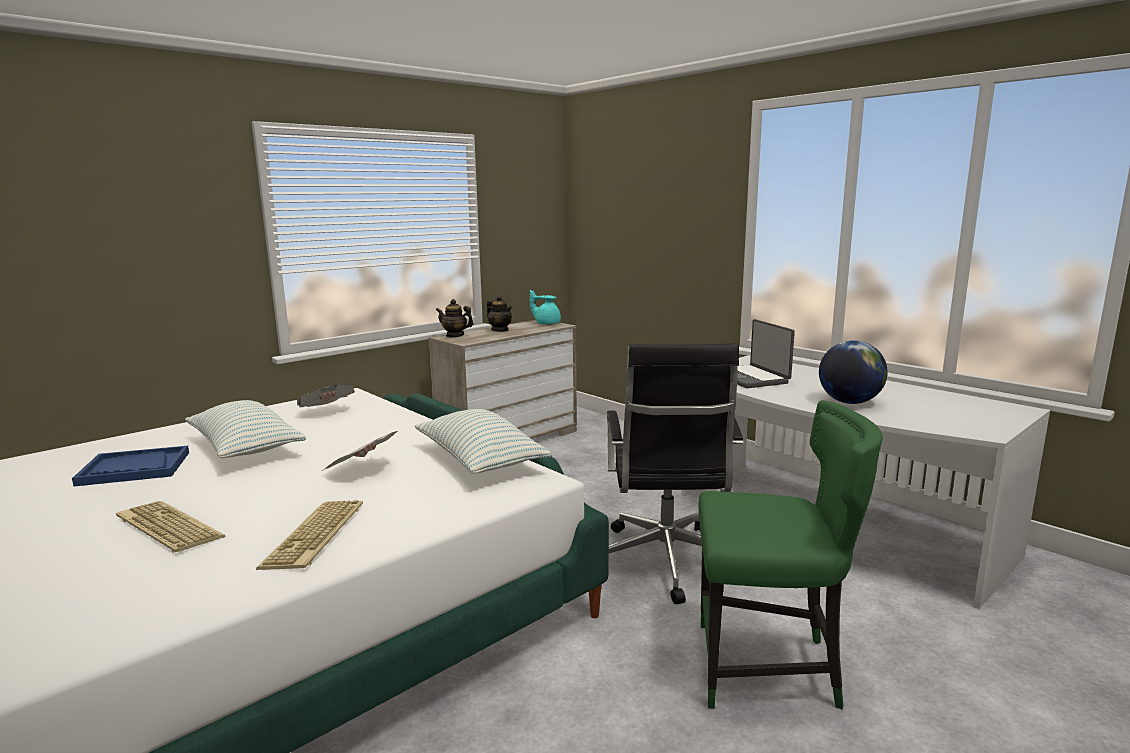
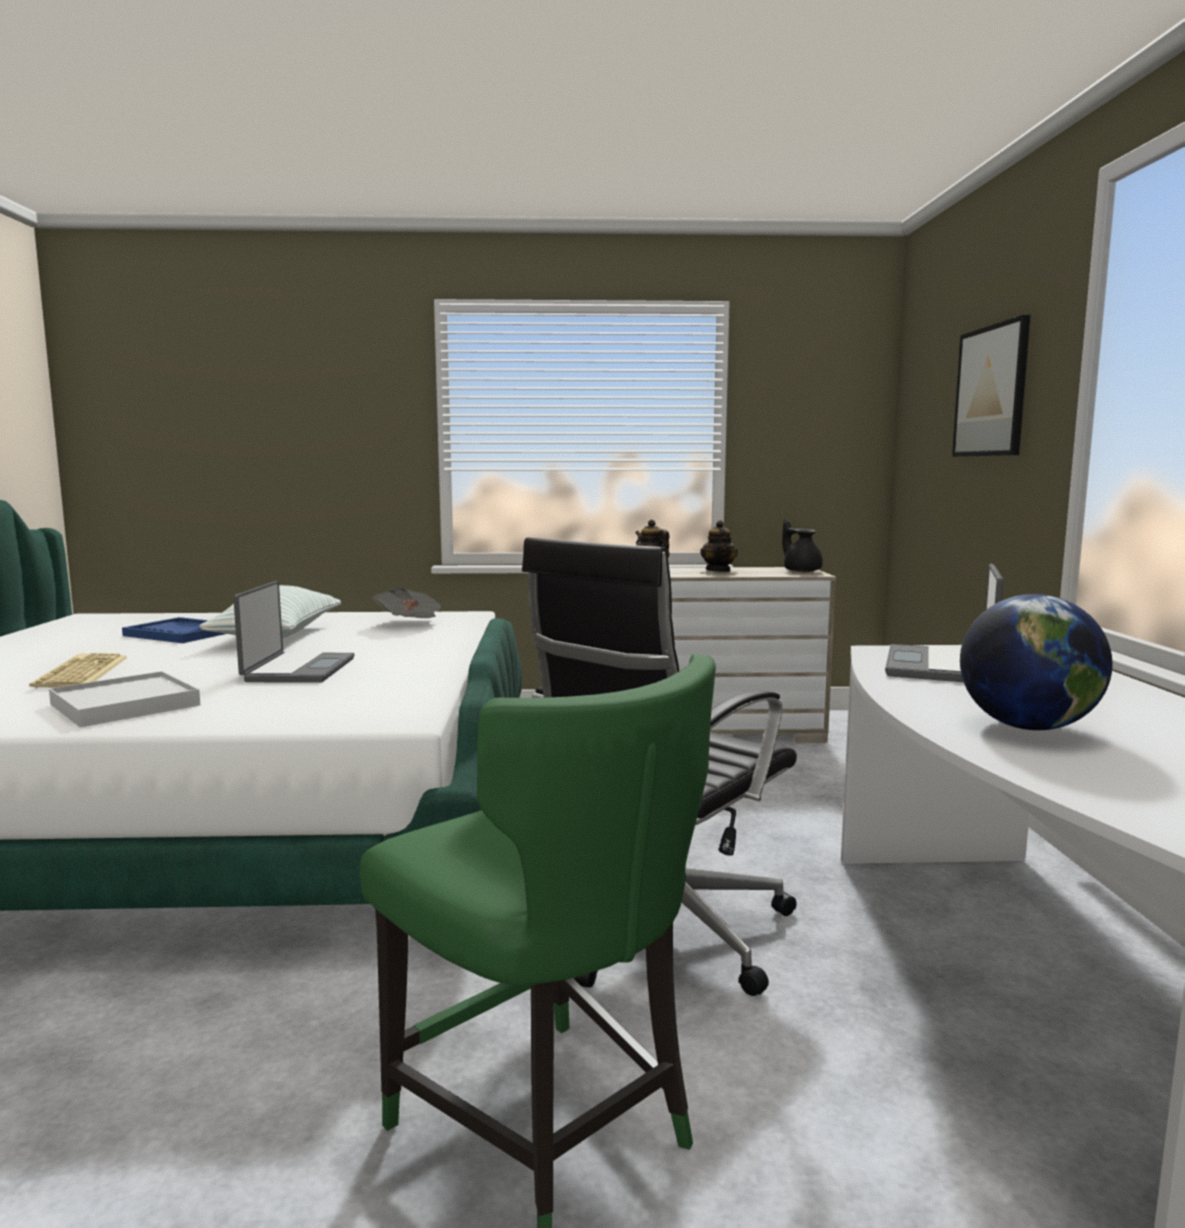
camera: 40 degrees right, 5 degrees down
keyboard [256,500,363,570] -> white tray [49,671,200,727]
newspaper [321,431,398,471] -> laptop [233,581,354,683]
pillow [415,409,552,474] -> none
turquoise teapot [530,290,561,325] -> black teapot [782,519,823,572]
none -> picture [952,315,1030,457]

